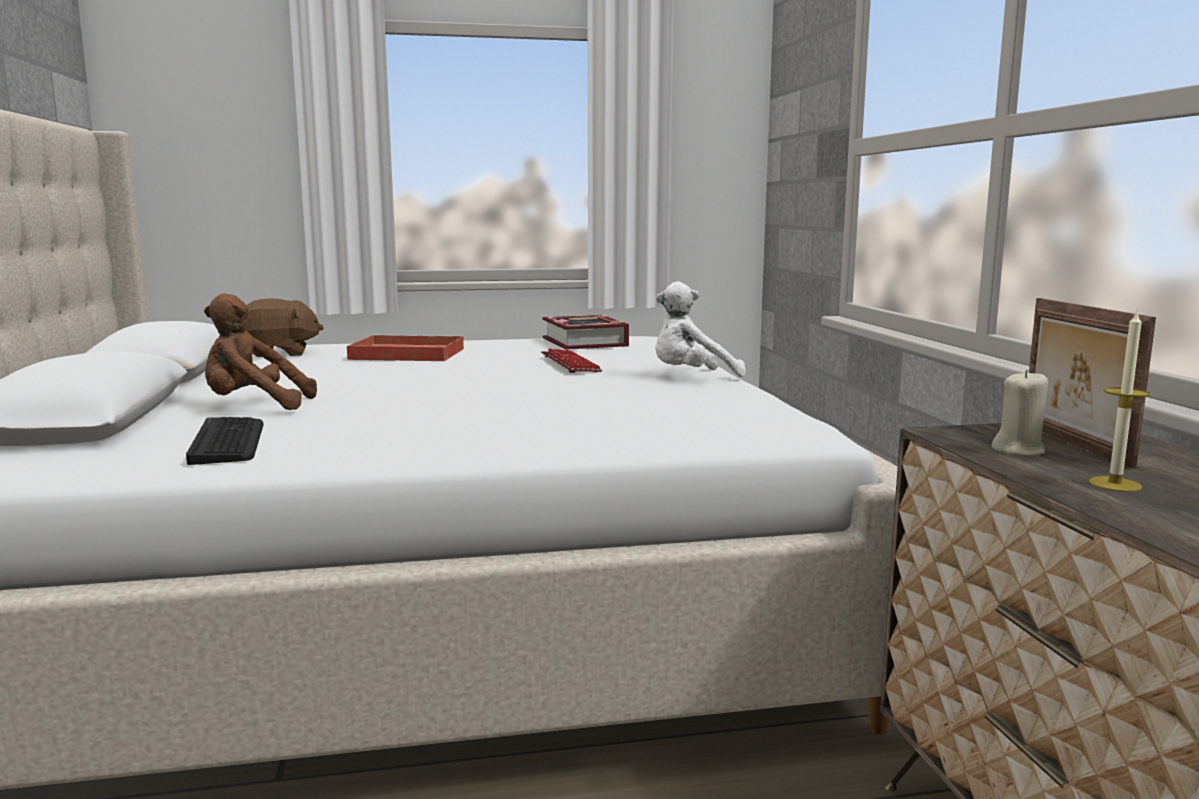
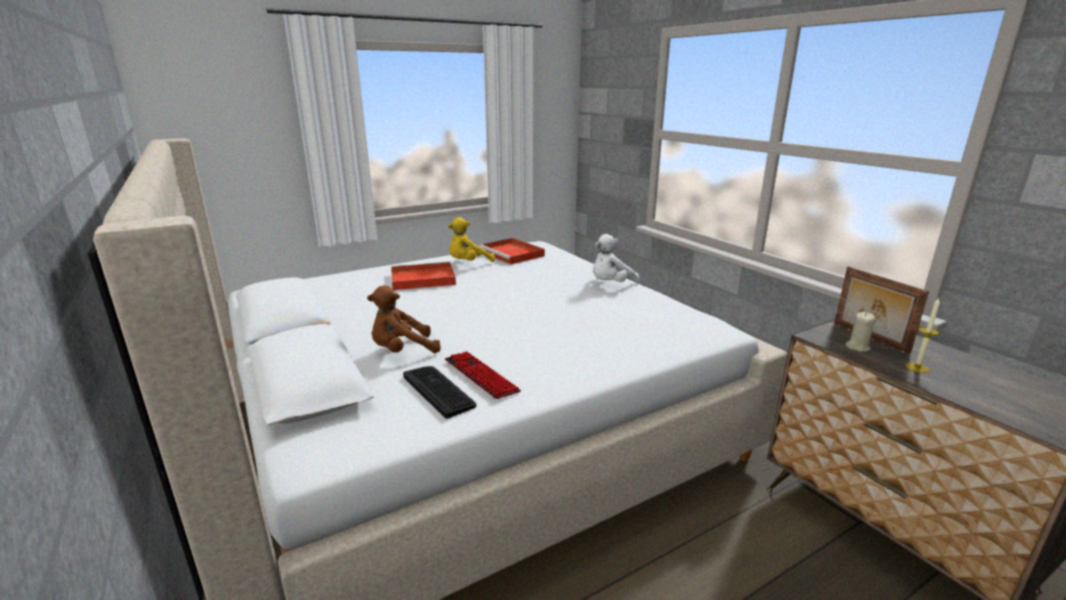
camera: 20 degrees left, 10 degrees up
brown plush toy [244,298,324,357] -> none
keyboard [541,348,602,373] -> keyboard moved to [444,351,521,399]
book [543,315,629,350] -> red tray [479,238,545,264]
none -> yellow plush toy [448,217,495,262]

